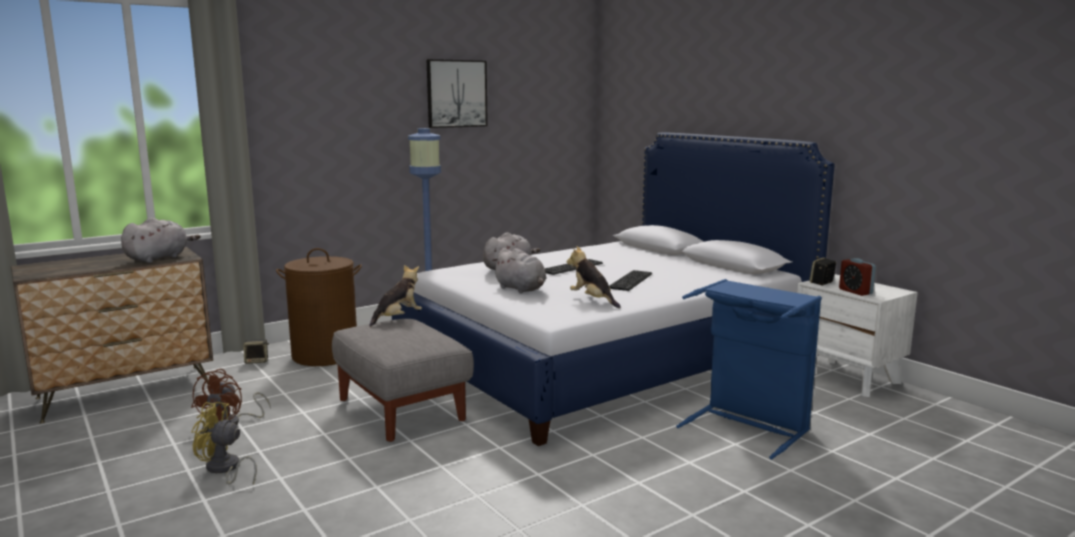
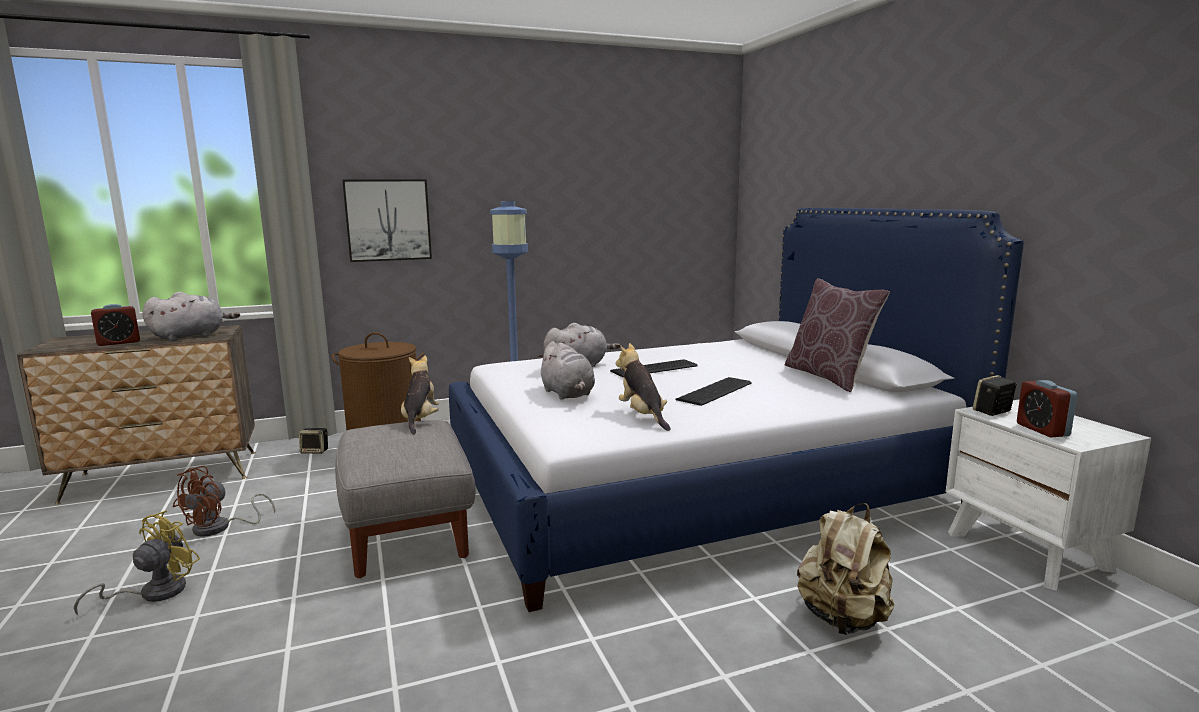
camera: 15 degrees right, 0 degrees up
yellow fan [191,402,257,485] -> yellow fan turned 90 degrees clockwise [74,510,200,615]
plush toy [369,265,422,327] -> plush toy turned 60 degrees counterclockwise [401,356,439,435]
picture [427,59,488,128] -> picture moved to [342,179,432,262]
blue laundry basket [676,279,822,459] -> beige backpack [797,503,894,635]
none -> alarm clock [91,304,140,346]
none -> brown pillow [785,279,890,392]

